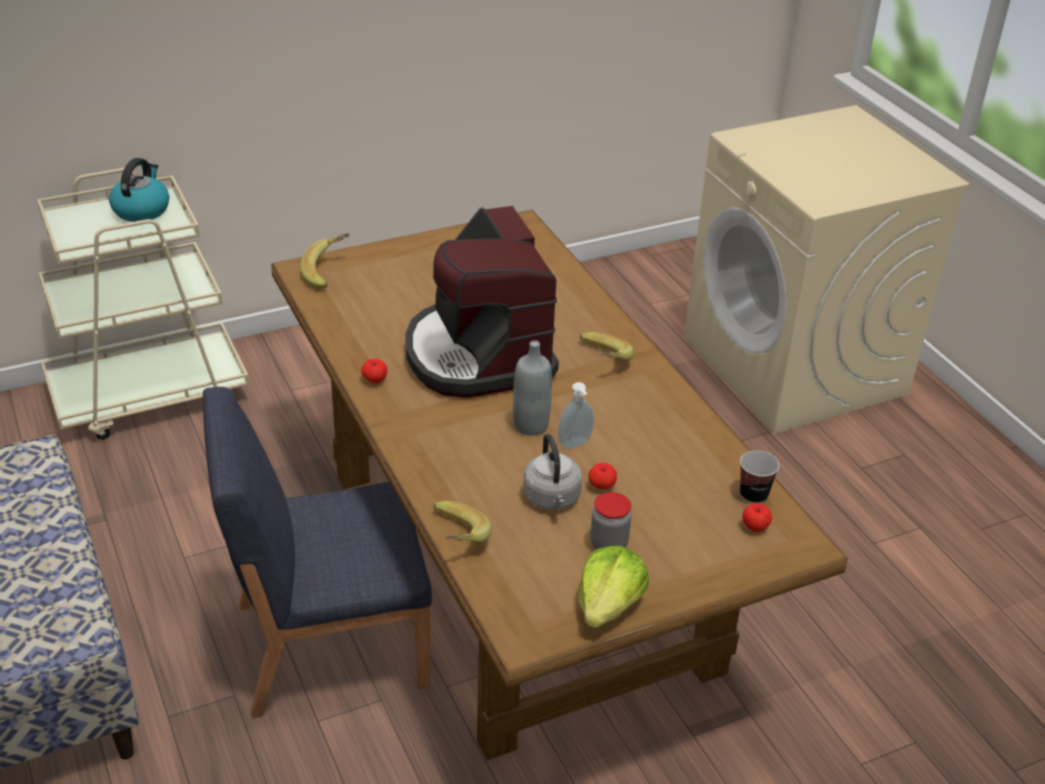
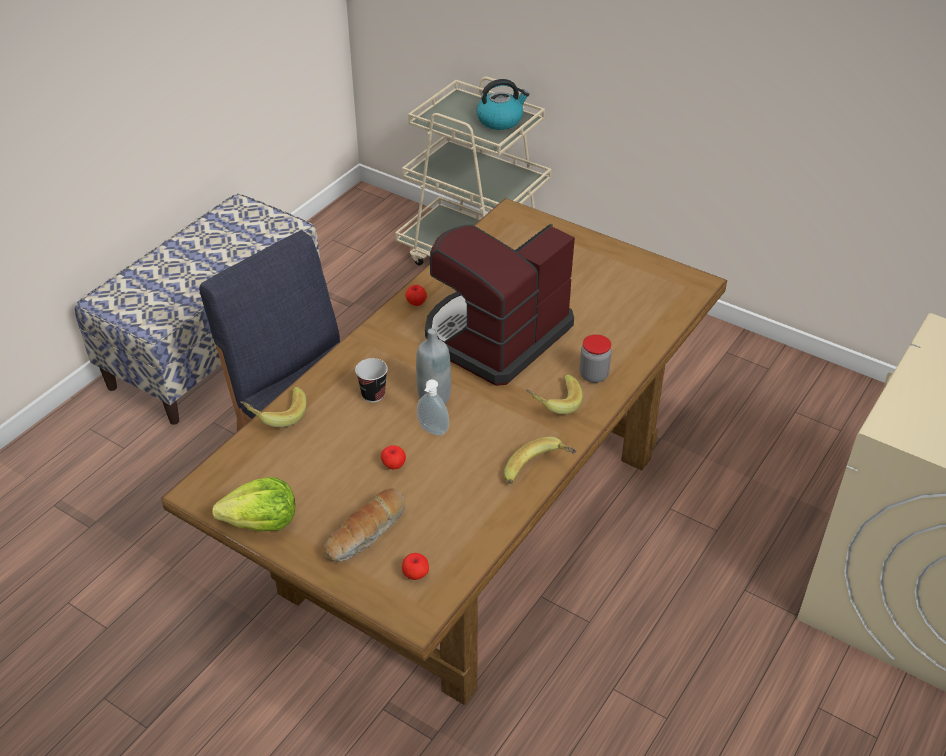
camera: 60 degrees right, 5 degrees up
banana [300,233,349,289] -> banana moved to [504,437,576,484]
grey kettle [523,434,582,509] -> none
jar [590,492,632,549] -> jar moved to [579,334,612,383]
cup [740,451,779,504] -> cup moved to [355,358,388,402]
none -> bread [323,488,406,562]

